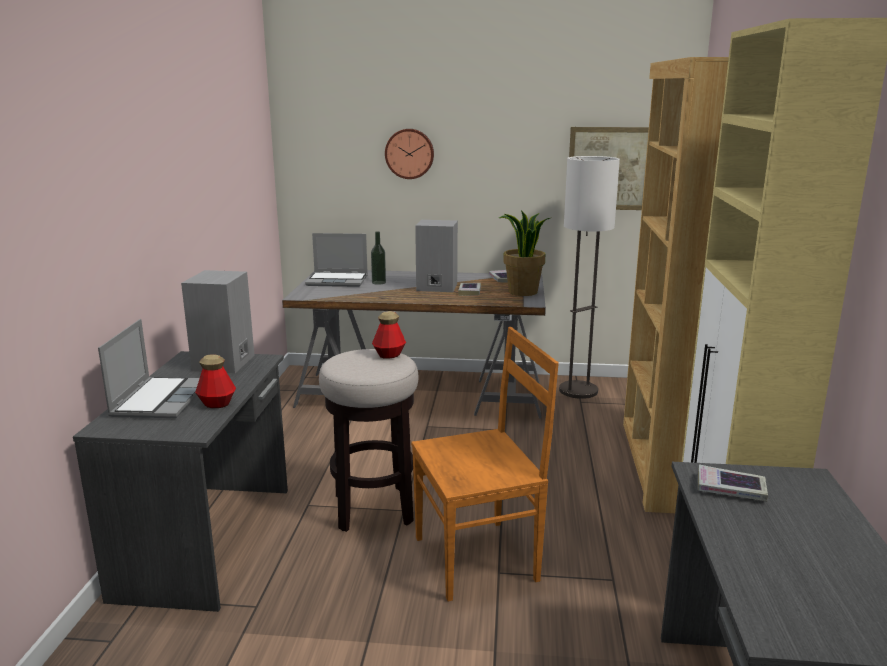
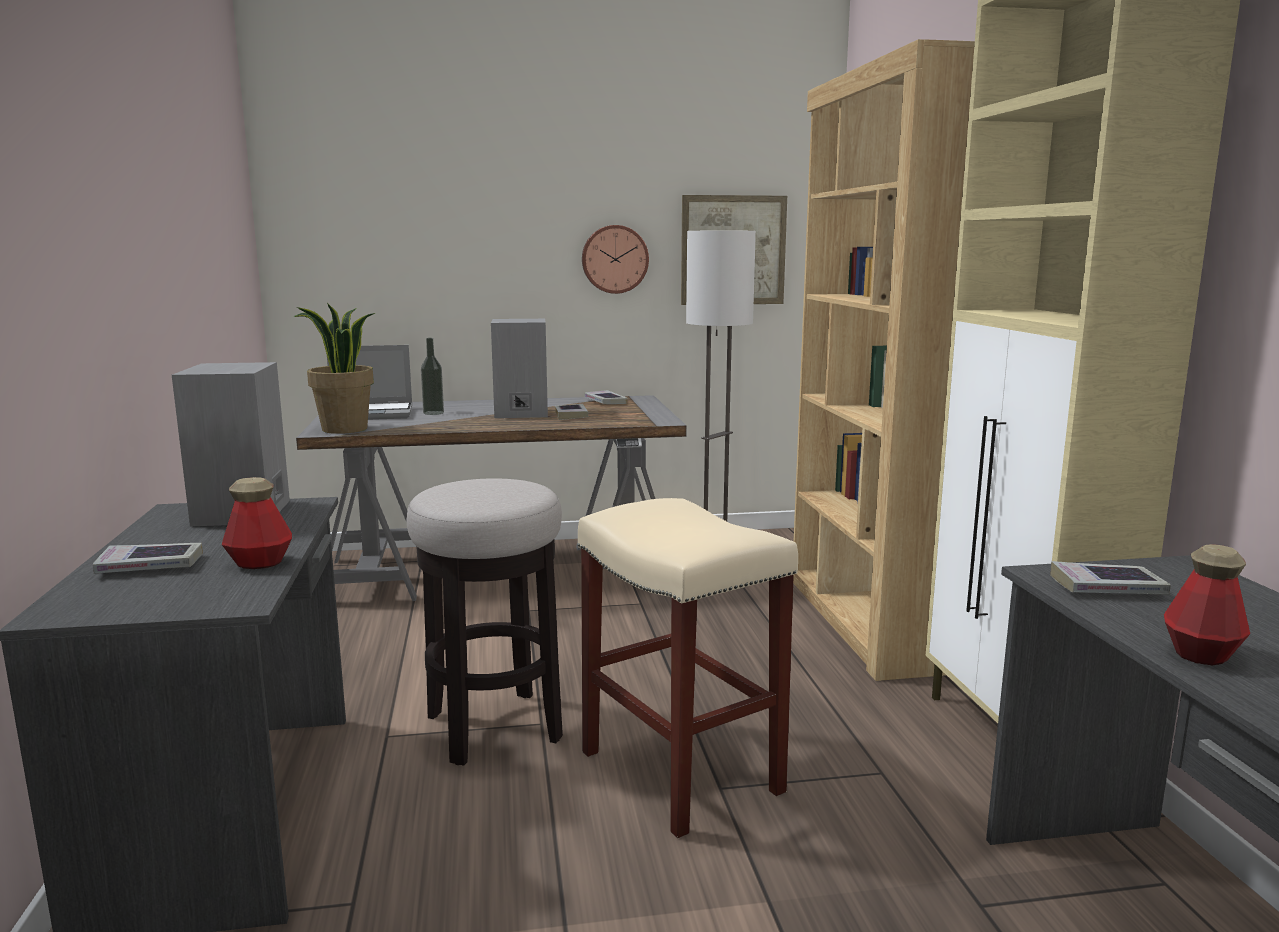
camera: 15 degrees left, 5 degrees down
laptop [98,319,200,418] -> book [93,543,203,574]
bottle [372,311,406,359] -> bottle moved to [1164,544,1250,666]
wall clock [385,129,434,179] -> wall clock moved to [582,225,649,294]
brown chair [411,327,559,601] -> beige stool [577,498,798,838]
potted plant [499,210,550,296] -> potted plant moved to [293,303,375,434]

